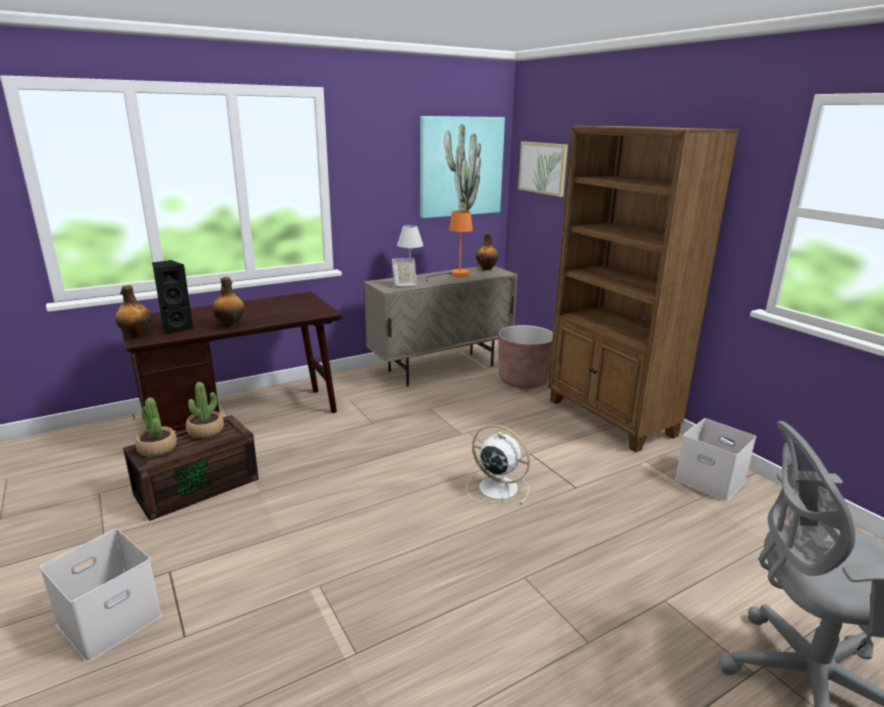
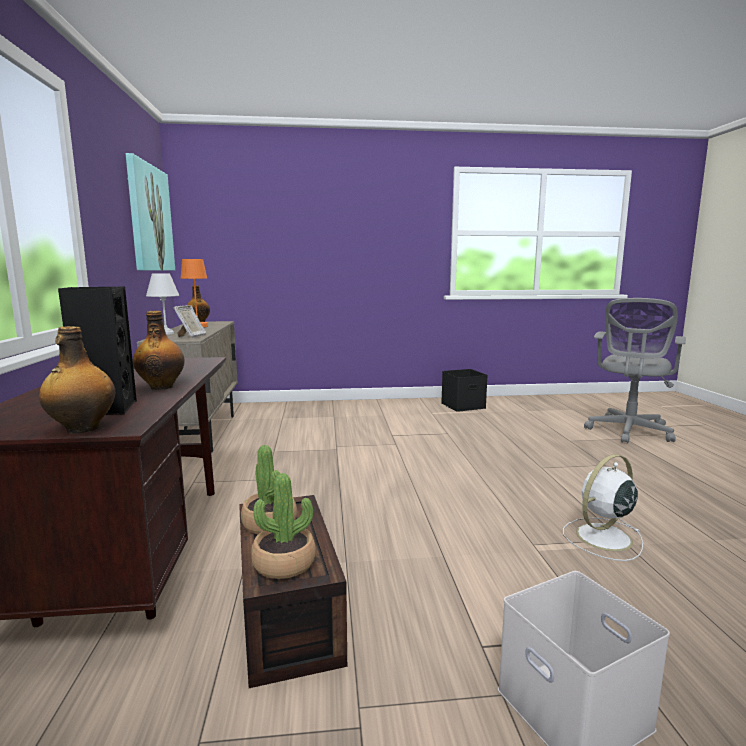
camera: 65 degrees left, 10 degrees down
white fan [466,425,530,504] -> white fan moved to [563,454,643,561]
brown planter [499,325,553,389] -> none
picture [518,142,568,197] -> none
brown bookcase [548,126,739,452] -> none
white storage box [675,418,756,502] -> black storage box [441,369,488,412]

